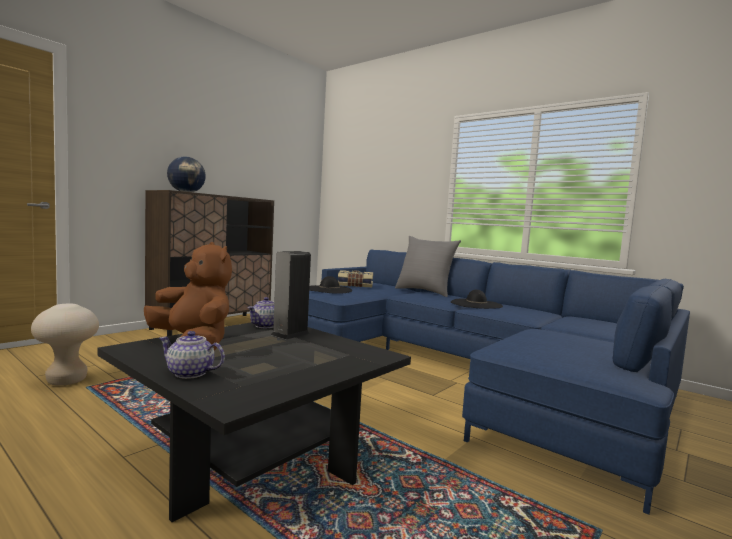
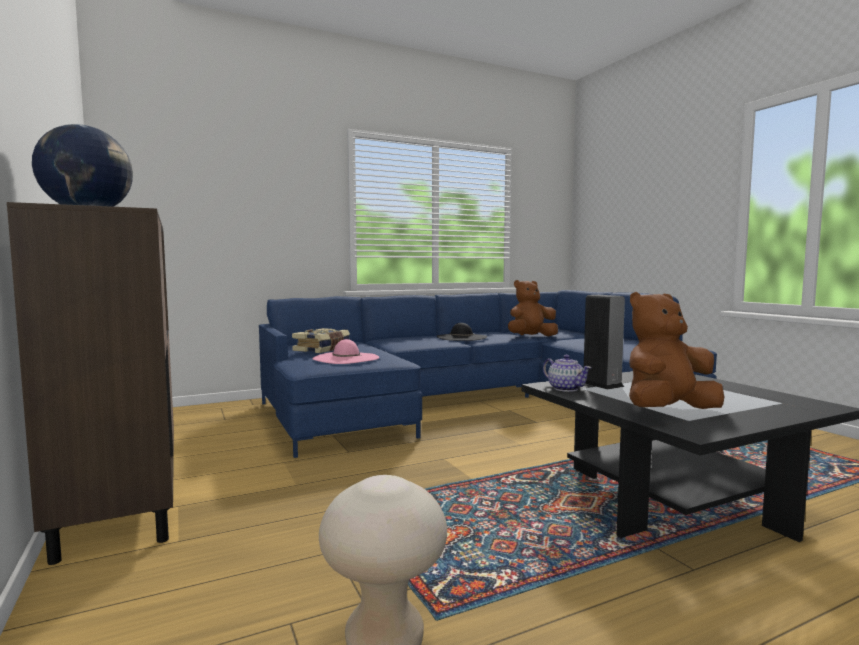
camera: 65 degrees left, 0 degrees up
teapot [159,331,225,379] -> none
black hat [309,276,352,294] -> pink hat [312,339,379,364]
grey pillow [395,236,461,297] -> none
none -> brown plush toy [508,280,558,336]

